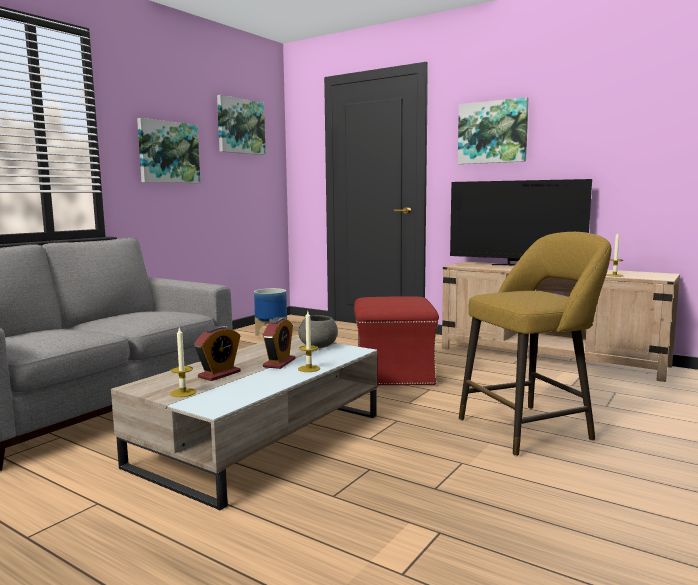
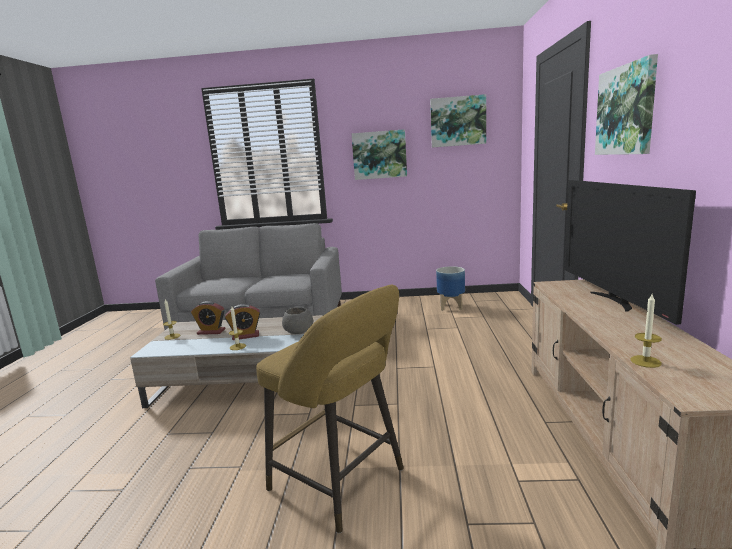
camera: 60 degrees right, 5 degrees up
red ottoman [354,296,439,386] -> none

